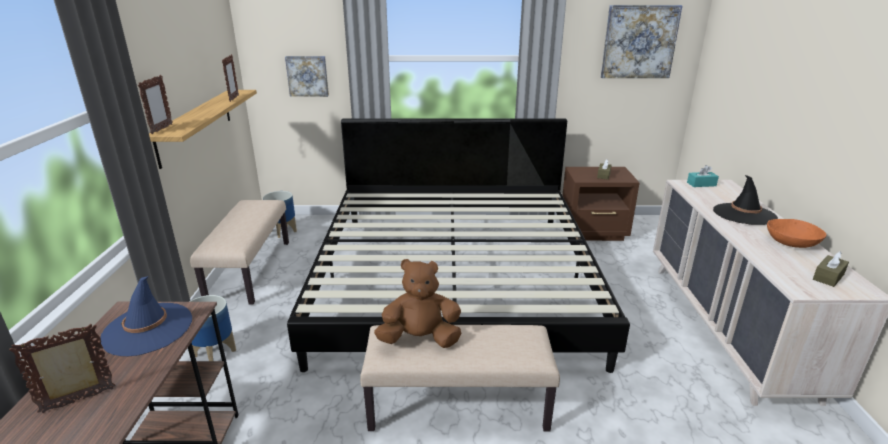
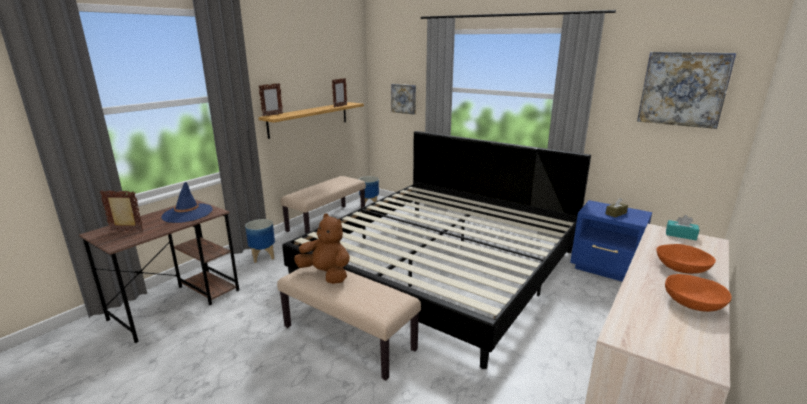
camera: 35 degrees right, 5 degrees down
brown nightstand [562,167,640,241] -> blue nightstand [570,200,652,282]
black hat [713,175,778,225] -> orange bowl [656,244,716,274]
brown tissue box [813,252,849,287] -> none

